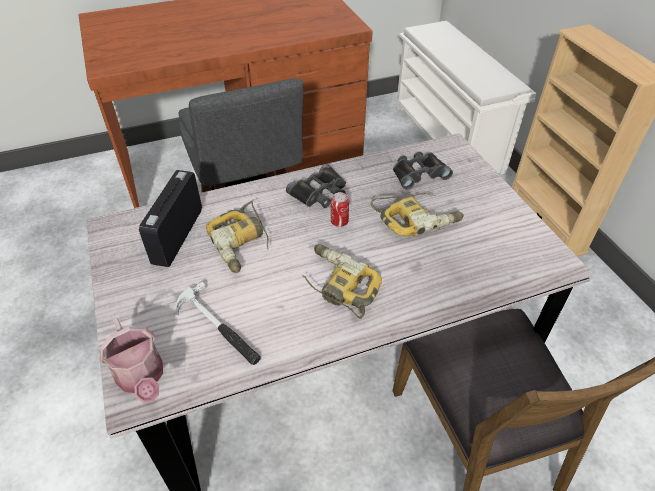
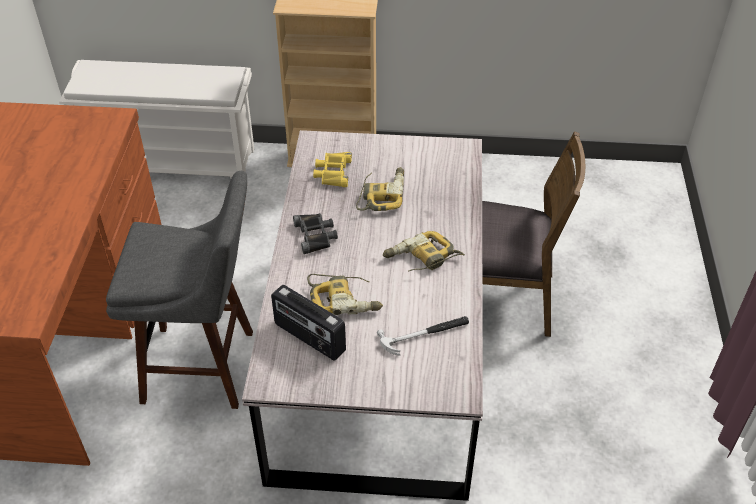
camera: 65 degrees left, 0 degrees up
watering can [100,318,163,403] -> none
can [331,192,349,227] -> none
black binoculars [393,152,453,190] -> yellow binoculars [313,152,352,187]

